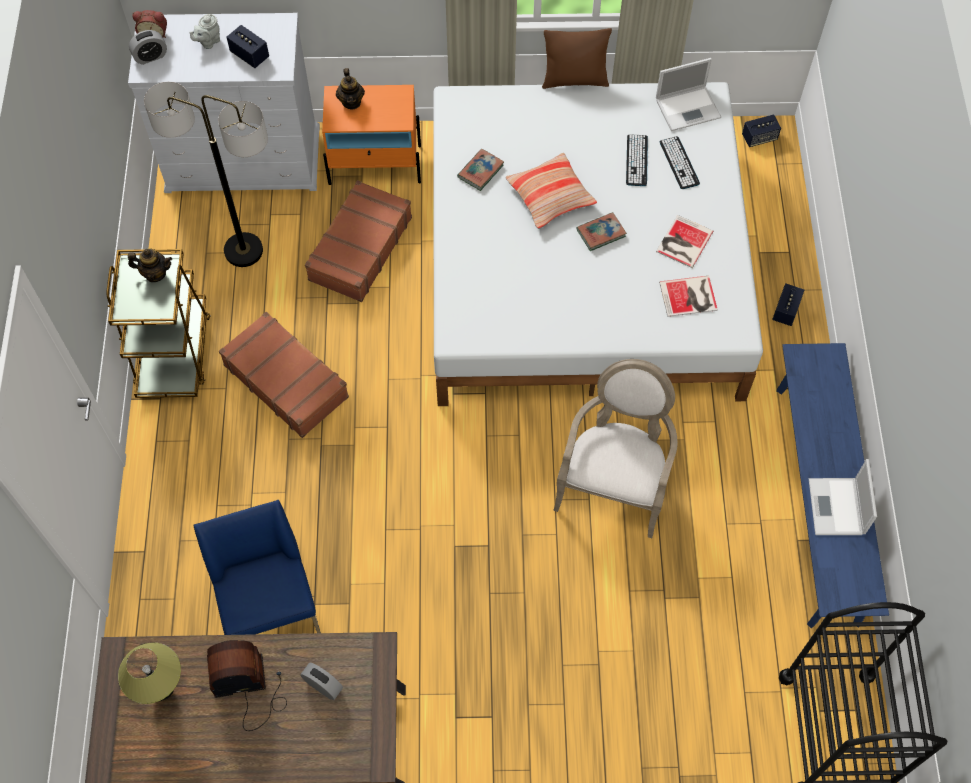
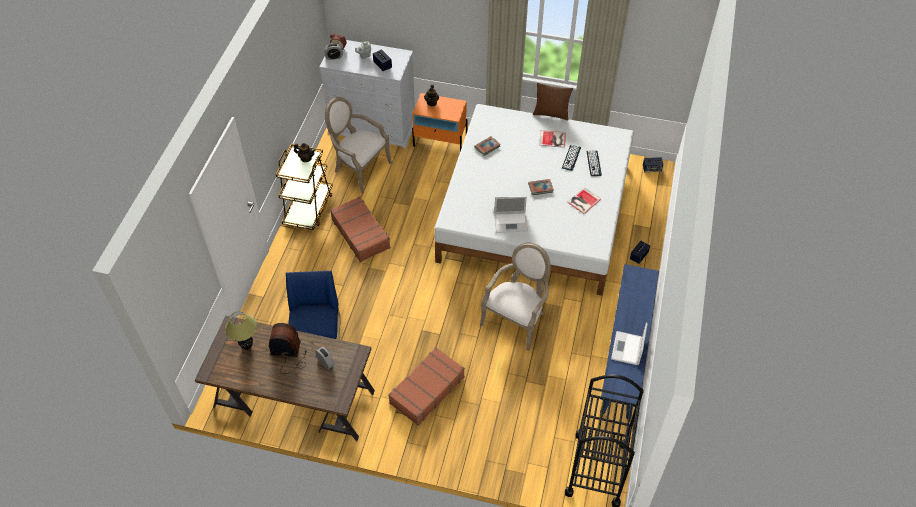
camera: 15 degrees right, 10 degrees down
floor lamp [144,82,268,267] -> armchair [325,97,392,193]
brown suitcase [305,180,412,302] -> brown suitcase moved to [388,347,465,426]
pillow [505,153,597,229] -> none
laptop [656,58,721,131] -> laptop moved to [494,196,528,233]
book [659,276,718,317] -> book moved to [539,130,566,148]

